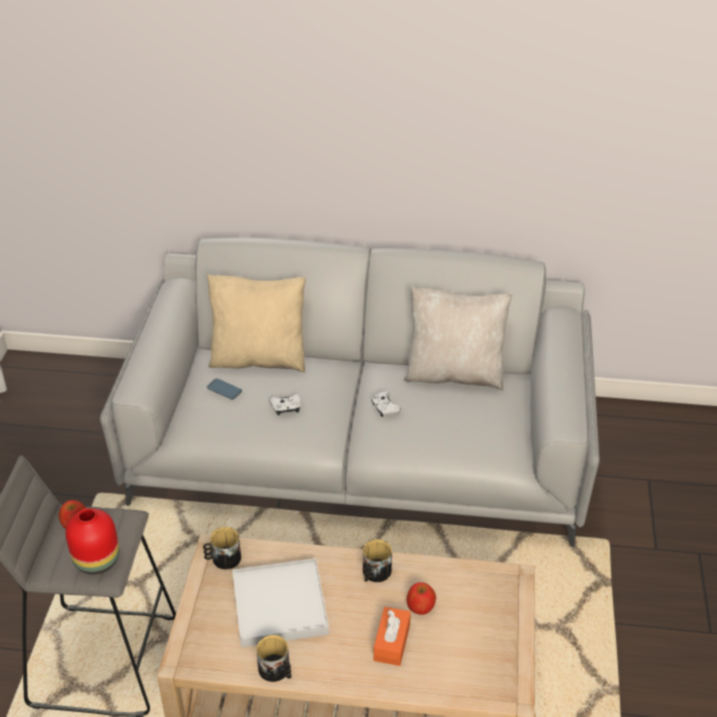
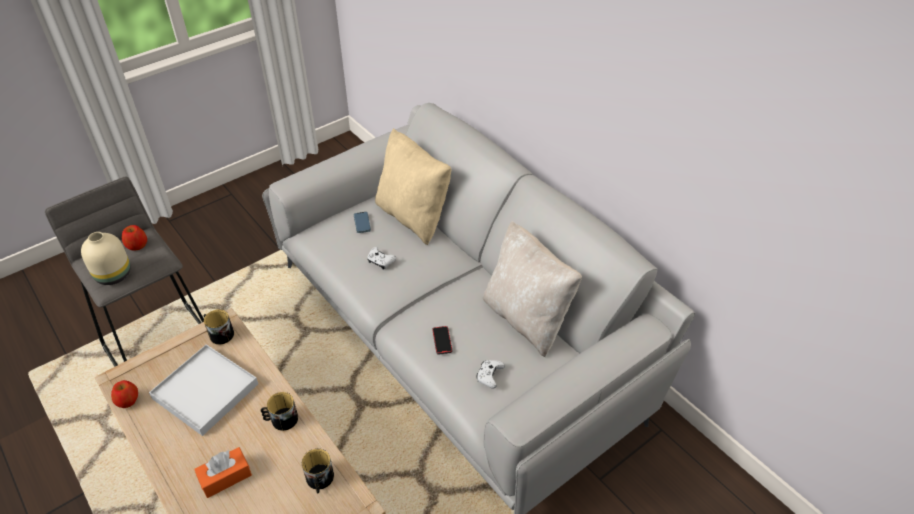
camera: 45 degrees right, 5 degrees up
red vase [66,508,119,575] -> beige vase [81,232,131,285]
mug [256,635,292,682] -> mug moved to [302,449,334,493]
white game controller [371,391,401,417] -> white game controller moved to [477,360,505,388]
apple [407,582,436,615] -> apple moved to [111,380,138,408]
none -> phone [432,326,452,355]

